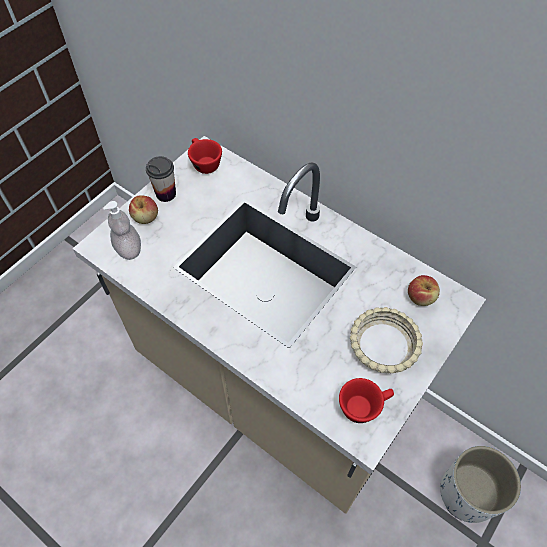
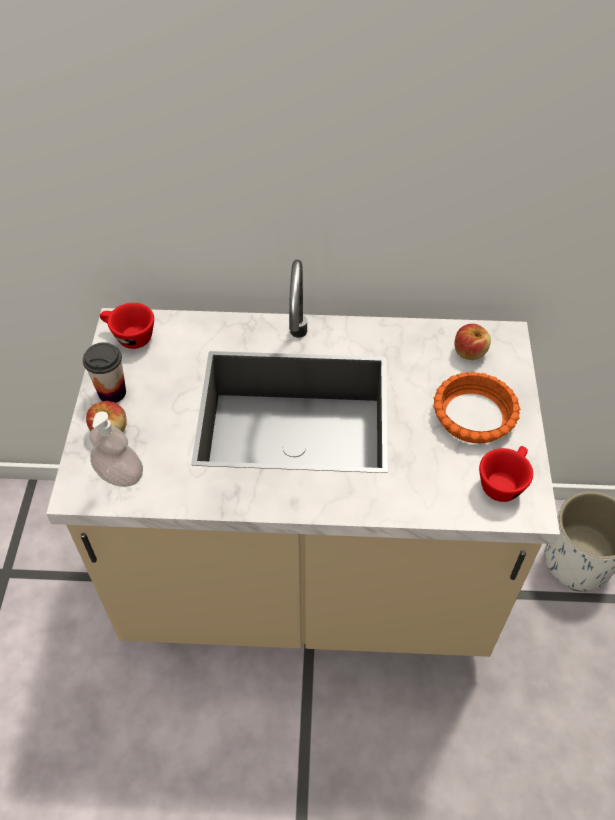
camera: 35 degrees left, 5 degrees down
beige bowl [350,307,423,374] -> orange bowl [433,372,521,443]

